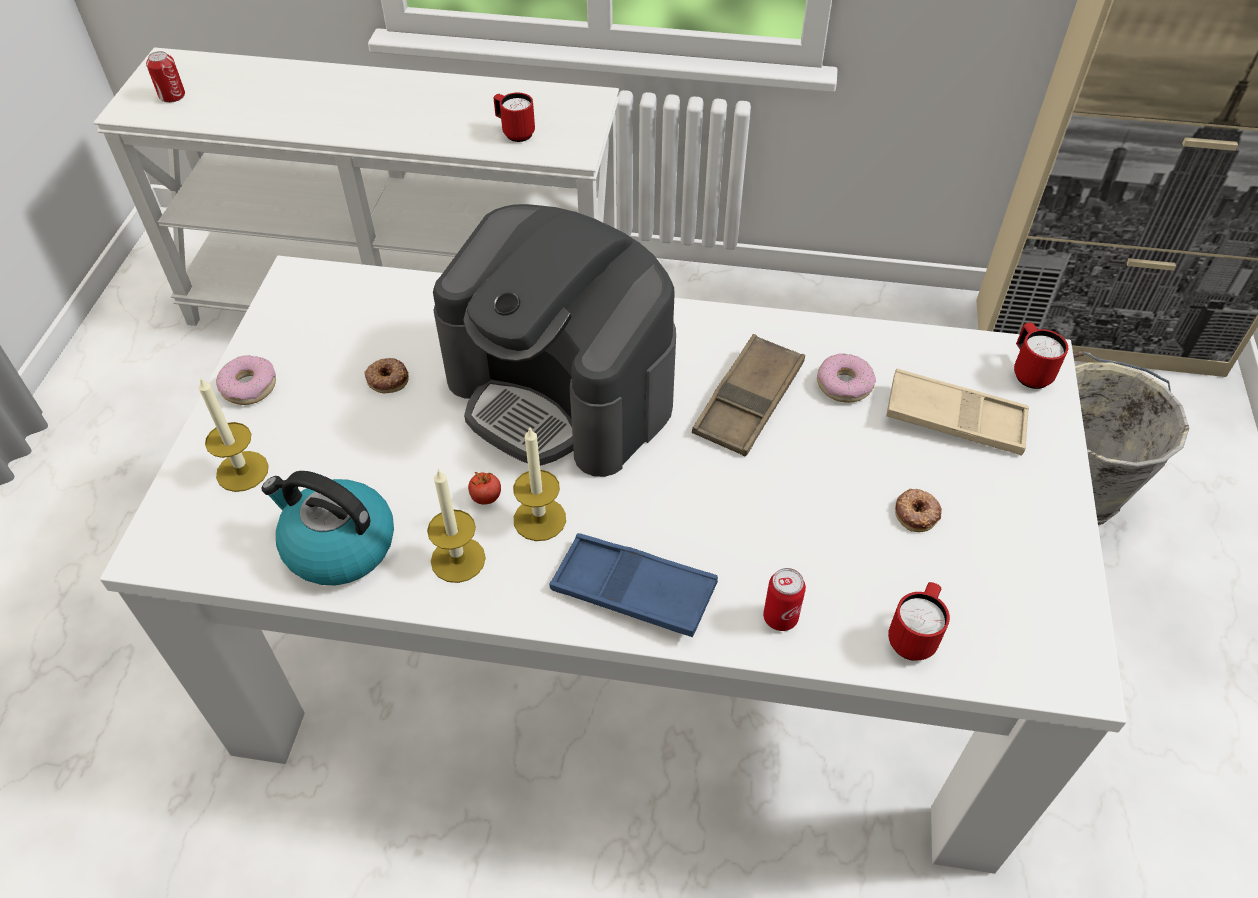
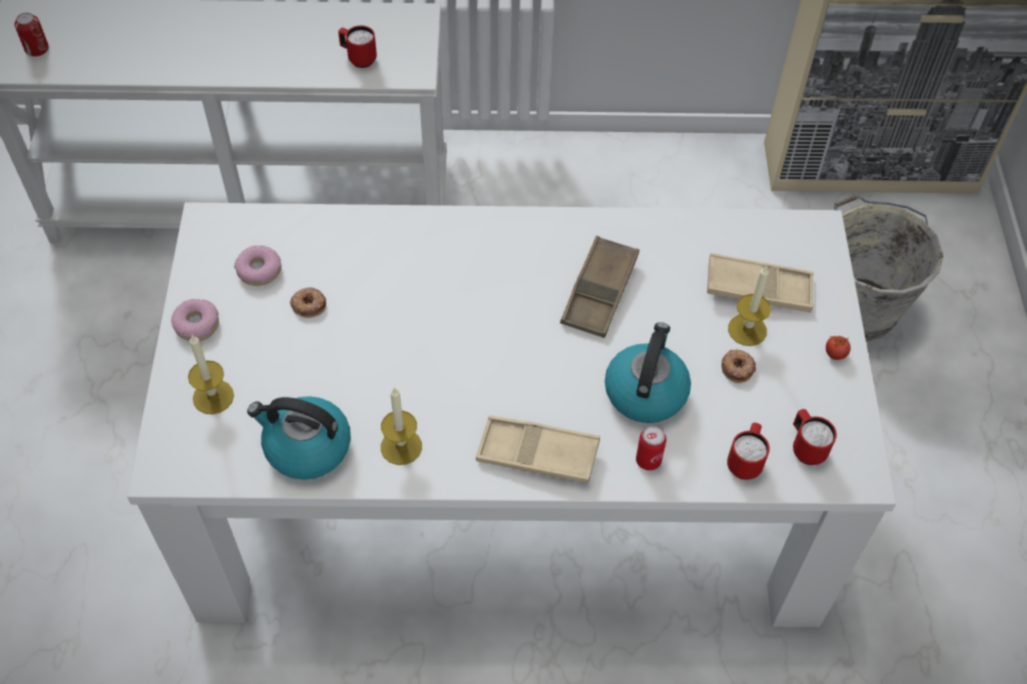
camera: 10 degrees left, 5 degrees up
coffee machine [433,204,676,477] -> none
tomato [468,472,501,505] -> tomato moved to [826,336,851,360]
candle [513,426,566,541] -> candle moved to [728,265,771,346]
blue tray [550,533,718,637] -> beige tray [476,415,600,484]
donut [817,353,876,403] -> donut moved to [234,245,282,286]
red mug [1014,322,1068,389] -> red mug moved to [793,409,837,465]
none -> kettle [605,322,691,423]

